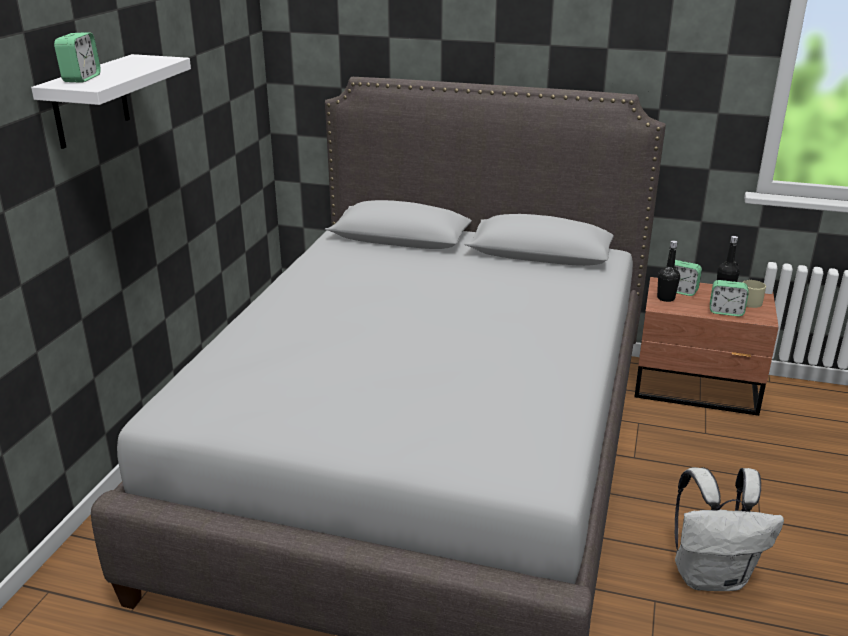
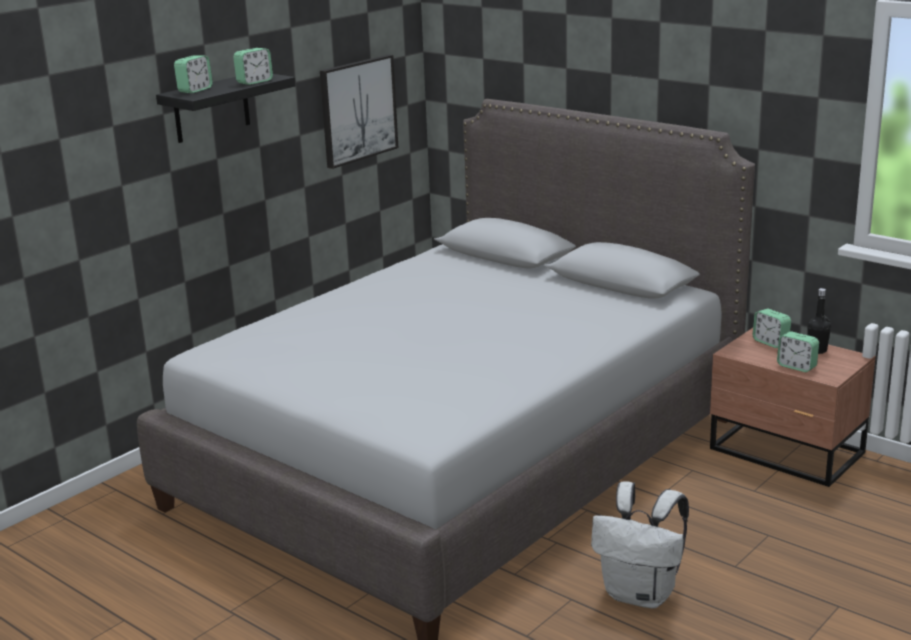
camera: 25 degrees right, 5 degrees down
white shelf [31,54,191,149] -> black shelf [156,74,296,143]
black bottle [657,241,680,302] -> none
beige mug [742,280,766,308] -> none
none -> alarm clock [233,48,273,85]
none -> picture [320,55,398,169]

